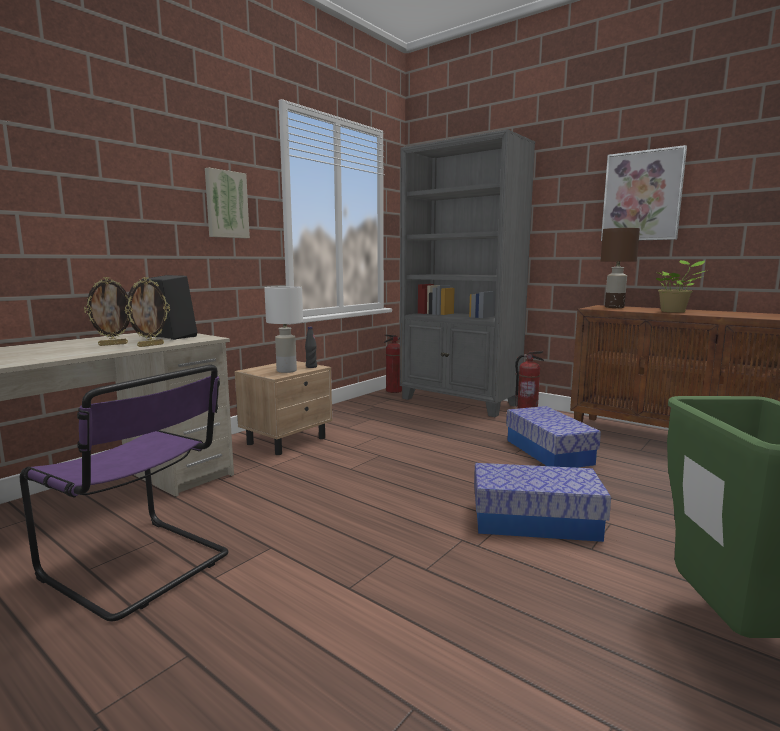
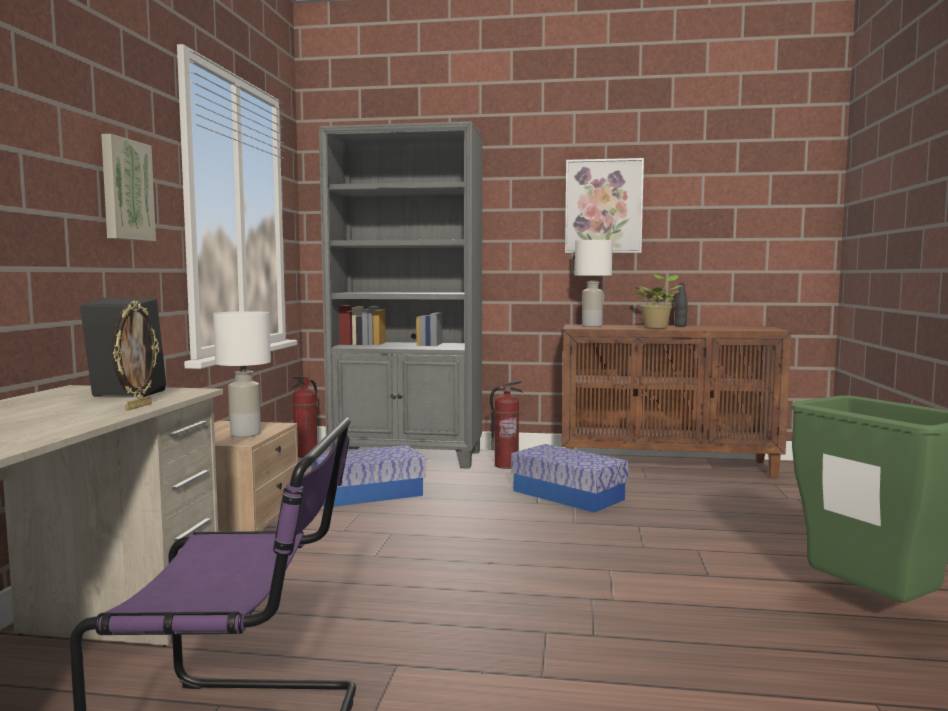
camera: 30 degrees left, 5 degrees down
picture frame [84,277,129,346] -> none
black bottle [305,327,317,368] -> black bottle moved to [674,283,688,326]
storage box [474,463,611,542] -> storage box moved to [311,445,426,507]
brown table lamp [601,228,640,308] -> white table lamp [575,240,613,327]

